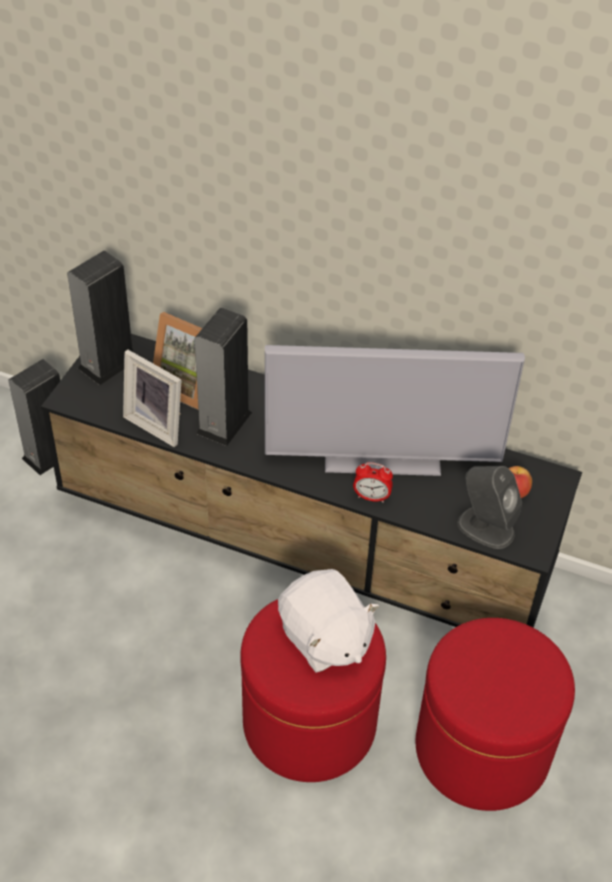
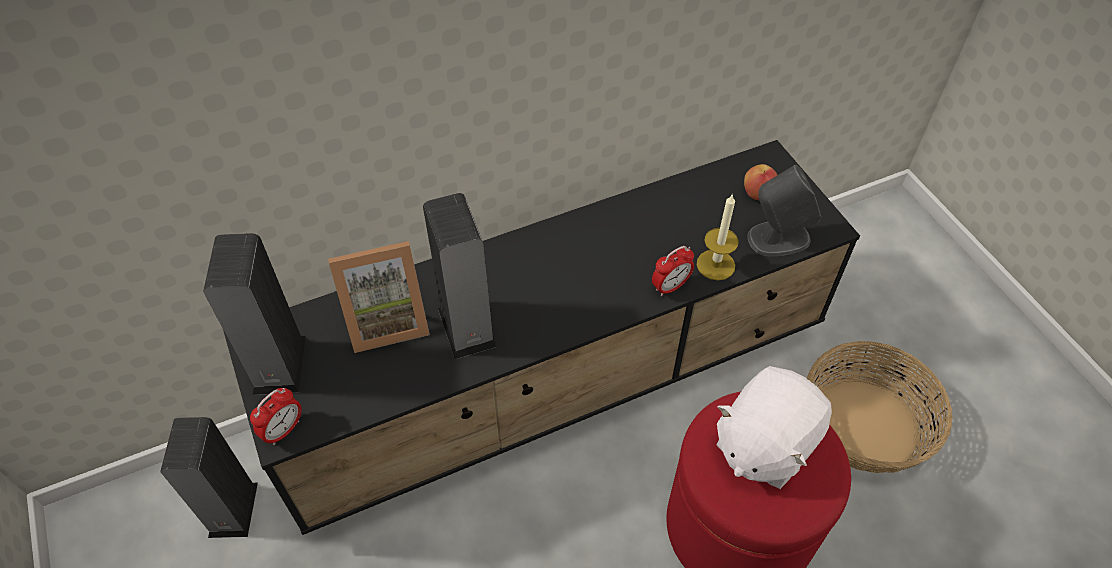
camera: 45 degrees left, 5 degrees up
picture frame [123,350,181,447] -> none
television [265,345,525,476] -> none
white plush toy [278,569,379,673] -> white plush toy turned 120 degrees clockwise [716,366,832,489]
red ottoman [416,618,575,811] -> basket [807,341,953,473]
none -> alarm clock [250,388,302,445]
none -> candle [697,195,739,280]

